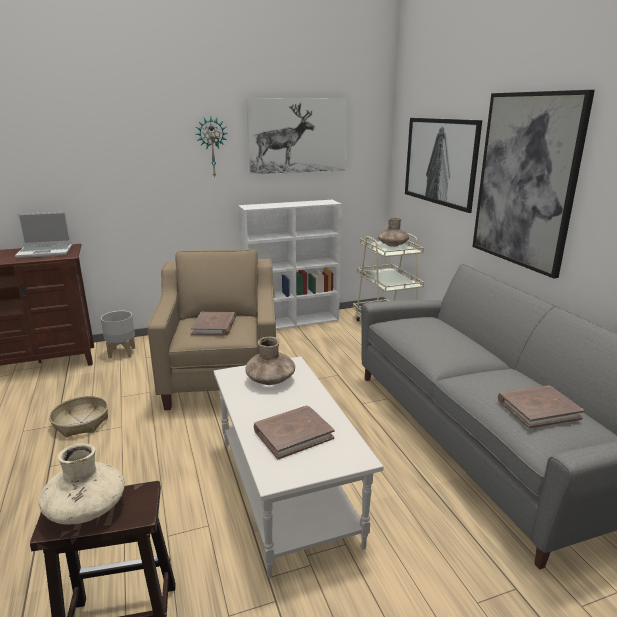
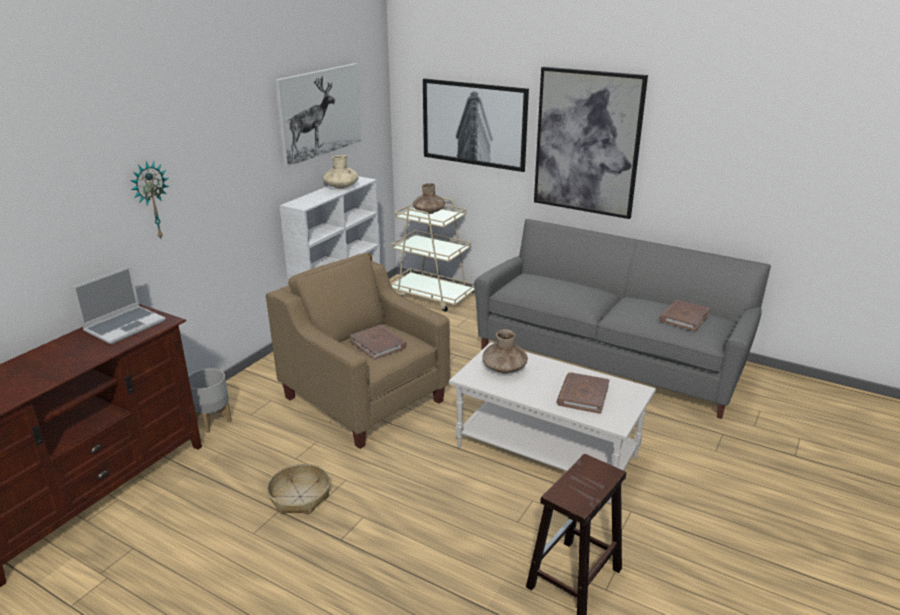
camera: 40 degrees left, 5 degrees up
beige vase [39,444,125,525] -> beige vase moved to [323,155,359,189]
wall clock [196,117,228,177] -> wall clock moved to [130,161,169,238]

